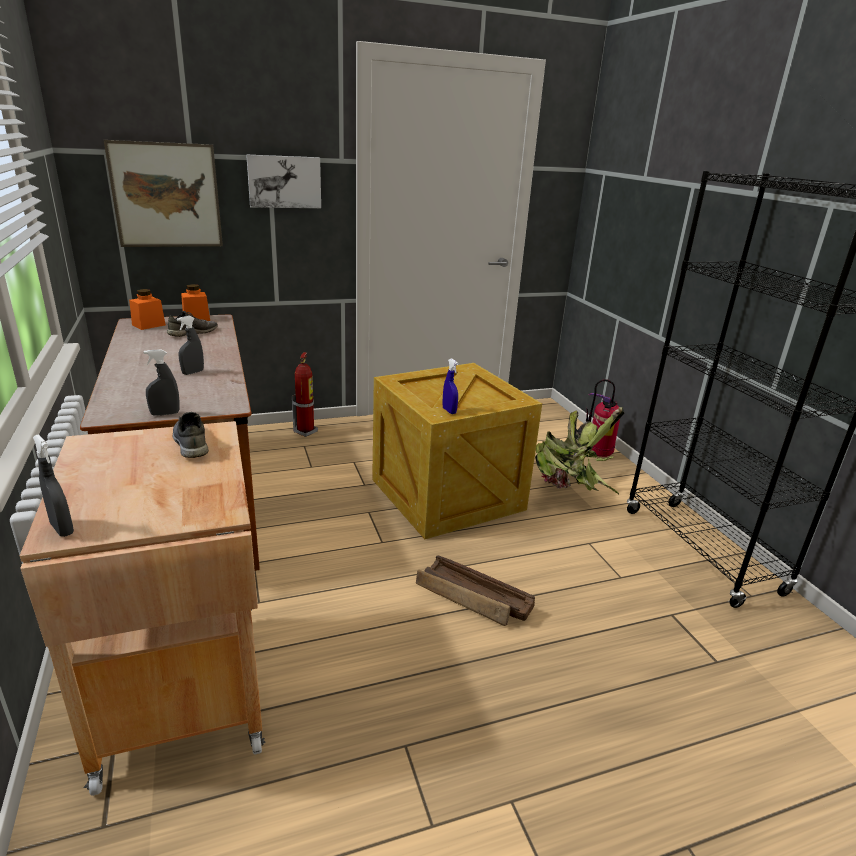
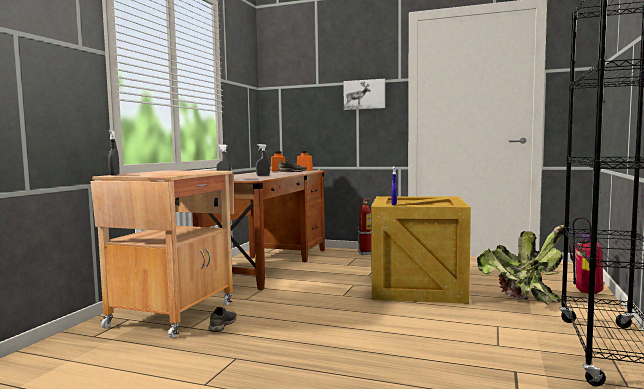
camera: 40 degrees right, 20 degrees down
picture [103,140,223,247] -> none
grey shoe [173,412,209,458] -> grey shoe moved to [208,307,237,332]
crate [416,555,535,626] -> none

